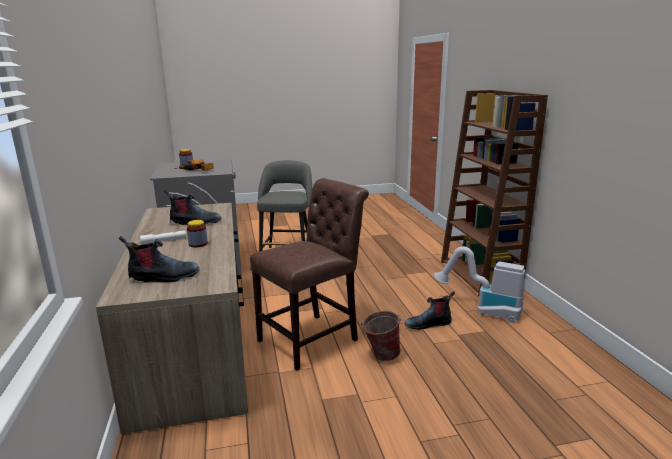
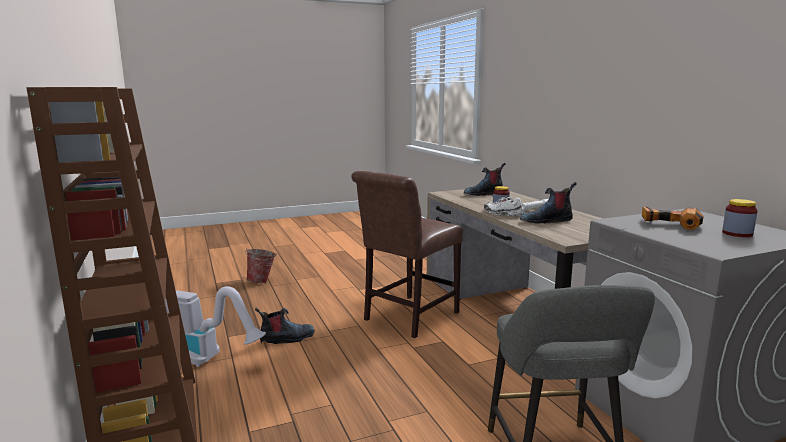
camera: 170 degrees right, 5 degrees down
bucket [361,311,401,361] -> bucket moved to [245,248,277,283]
none -> white shoe [484,196,524,216]

